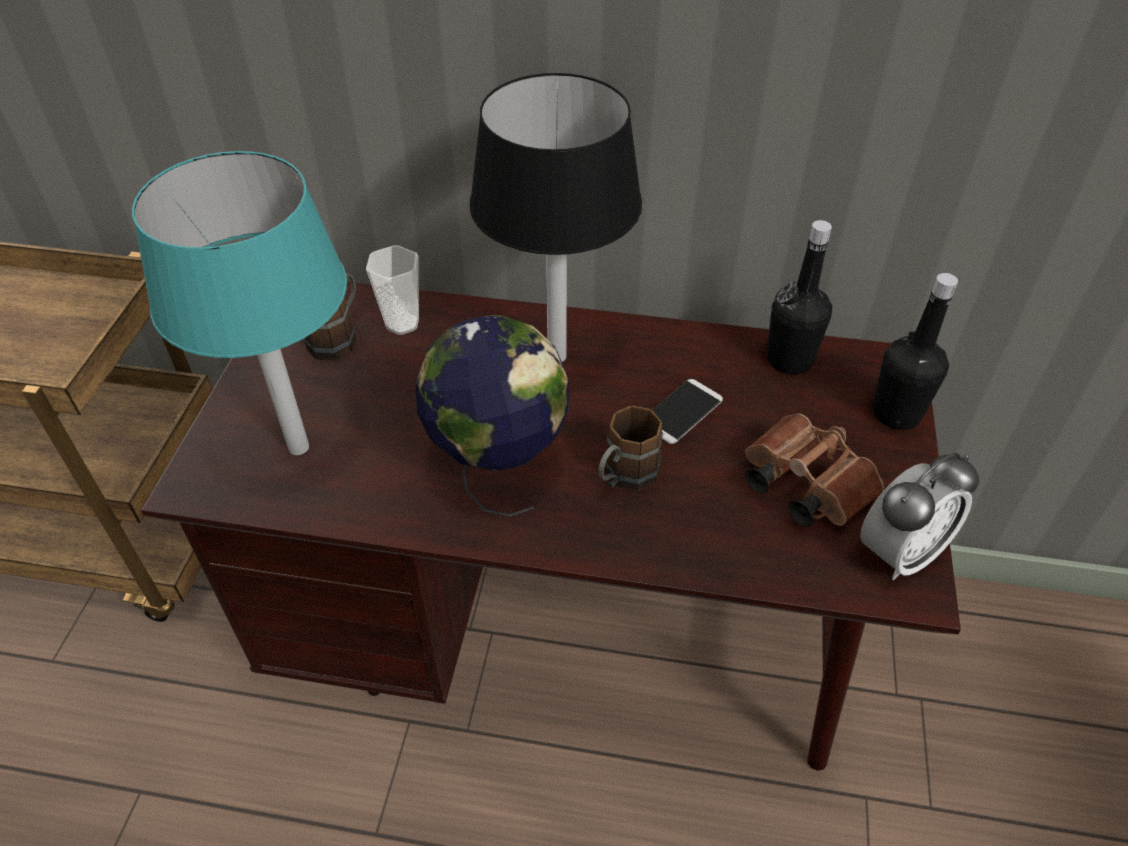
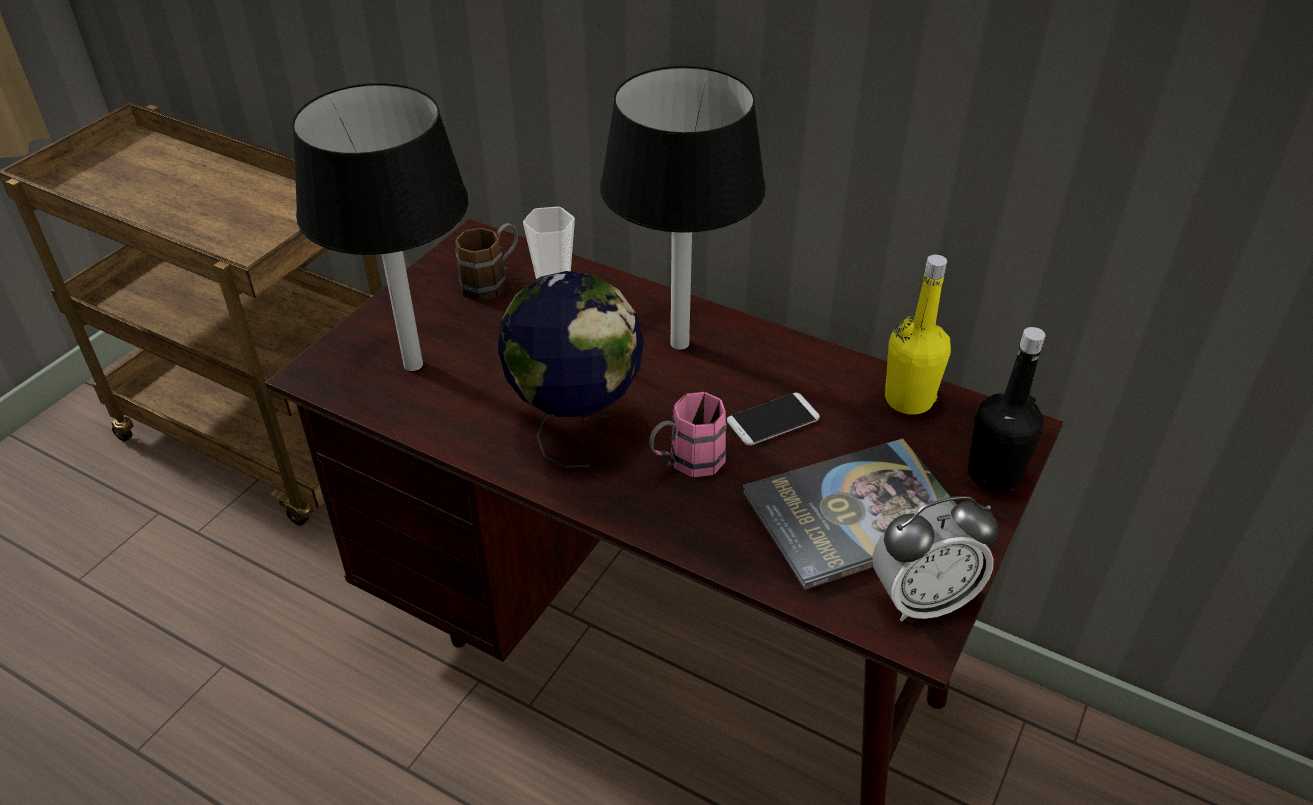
camera: 20 degrees right, 5 degrees down
turquoise table lamp [132,151,347,455] -> black table lamp [292,83,469,371]
brown mug [598,405,663,491] -> pink mug [649,392,727,477]
brown binoculars [745,414,884,527] -> book [742,439,957,590]
black bottle [767,220,832,375] -> yellow bottle [885,255,951,415]

